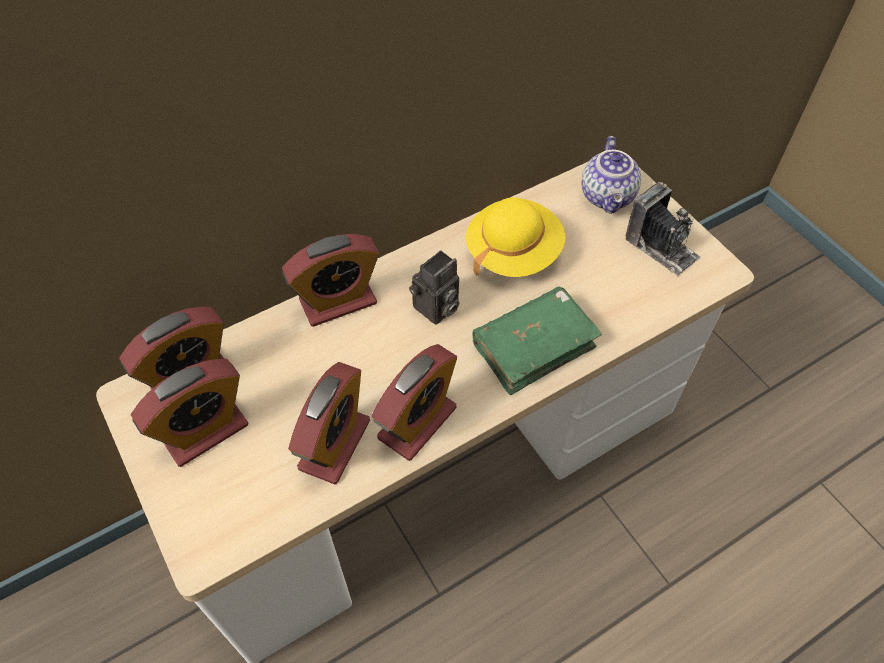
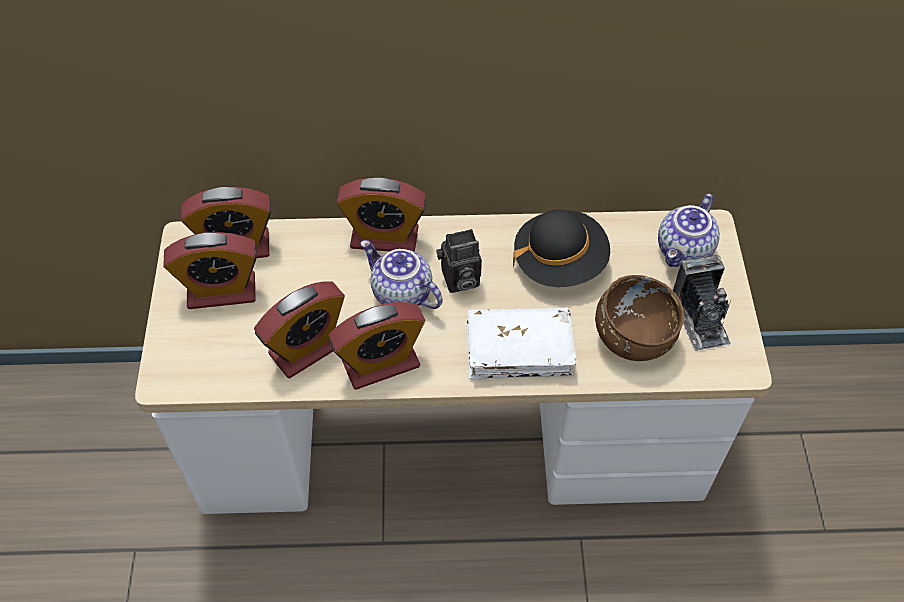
camera: 30 degrees right, 0 degrees up
yellow hat [466,197,566,277] -> black hat [513,209,610,287]
green book [473,287,602,395] -> white book [467,307,576,379]
none -> teapot [360,240,443,309]
none -> brown bowl [595,275,684,361]

